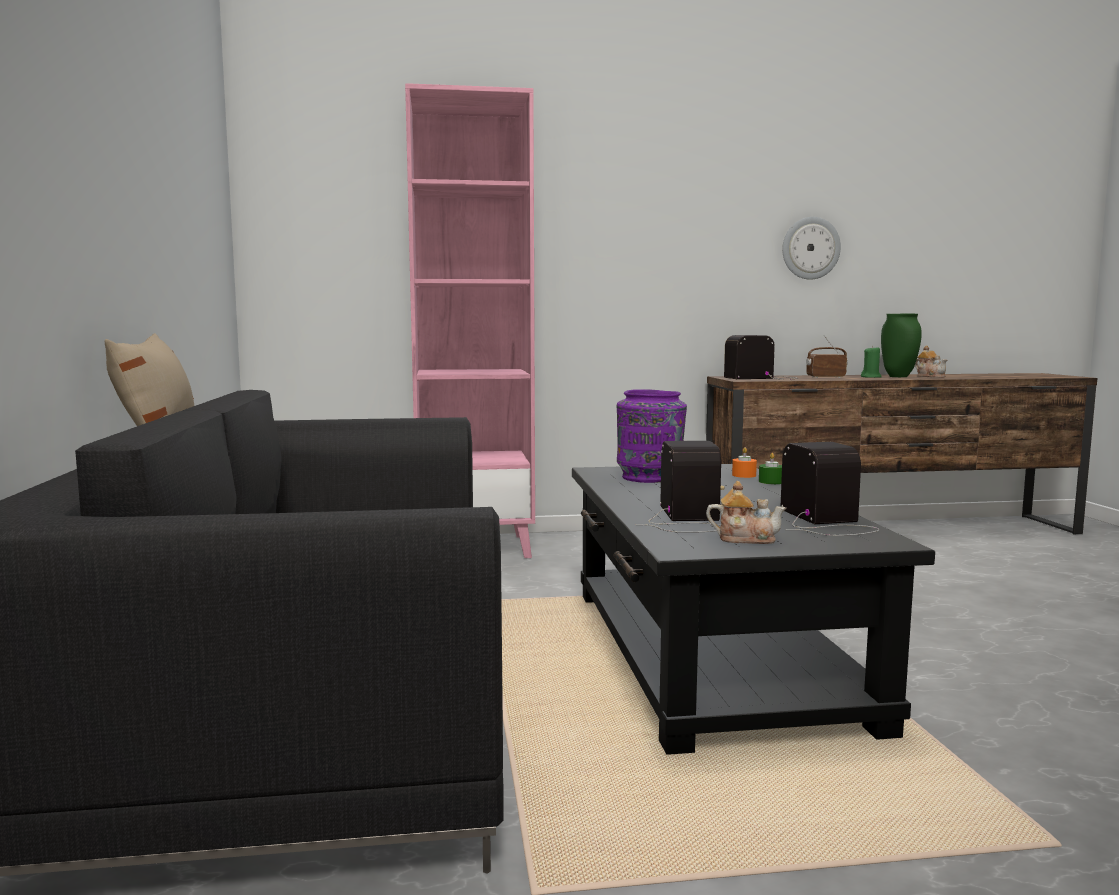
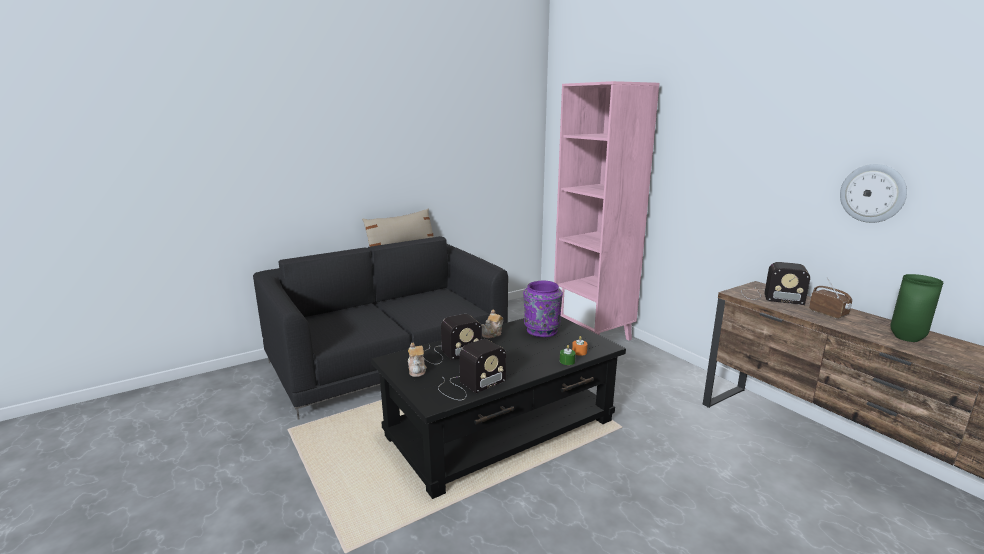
camera: 65 degrees right, 10 degrees up
radio [724,335,798,380] -> radio turned 150 degrees clockwise [741,262,810,305]
green candle [861,346,882,378] -> none
teapot [915,345,947,378] -> teapot moved to [481,309,503,338]

